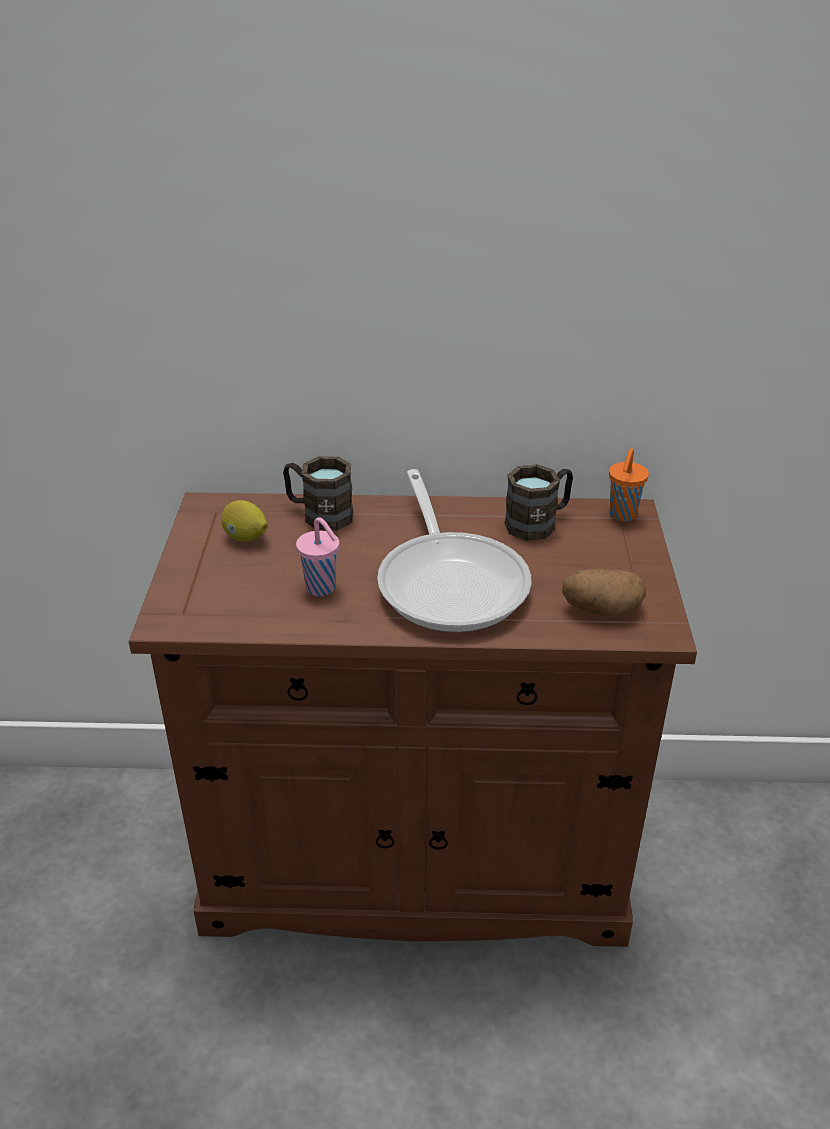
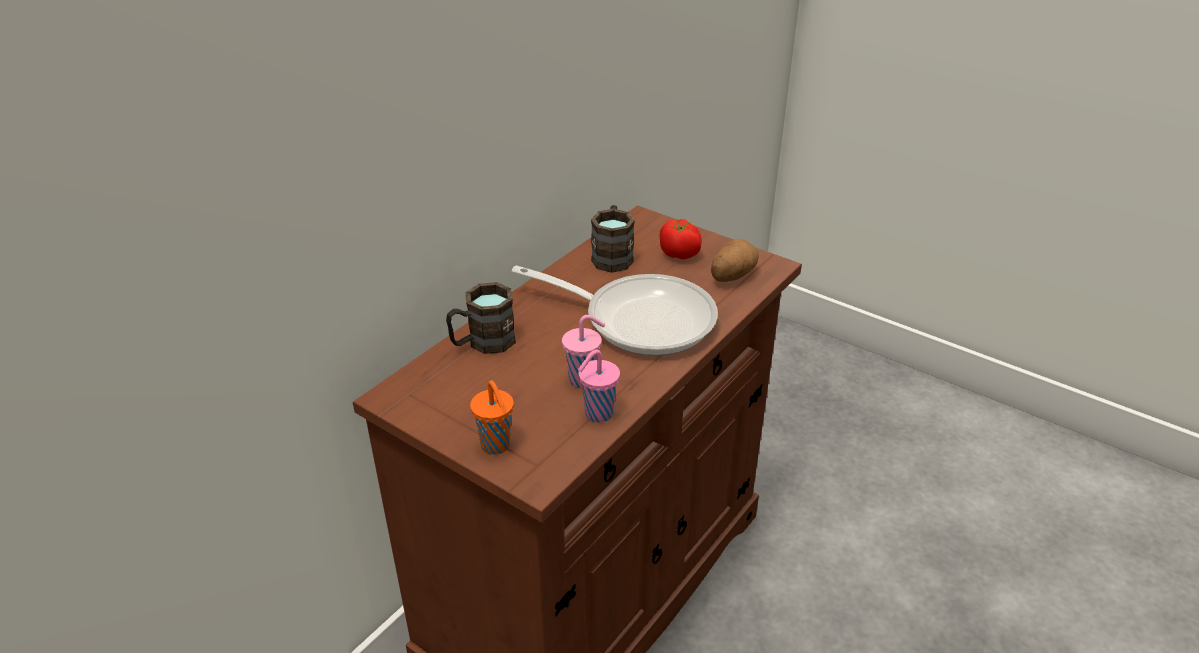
camera: 55 degrees left, 0 degrees up
lemon [221,500,268,542] -> none
orange cup [609,448,649,522] -> orange cup moved to [470,380,514,455]
none -> pink cup [578,350,620,423]
none -> tomato [659,219,702,260]

